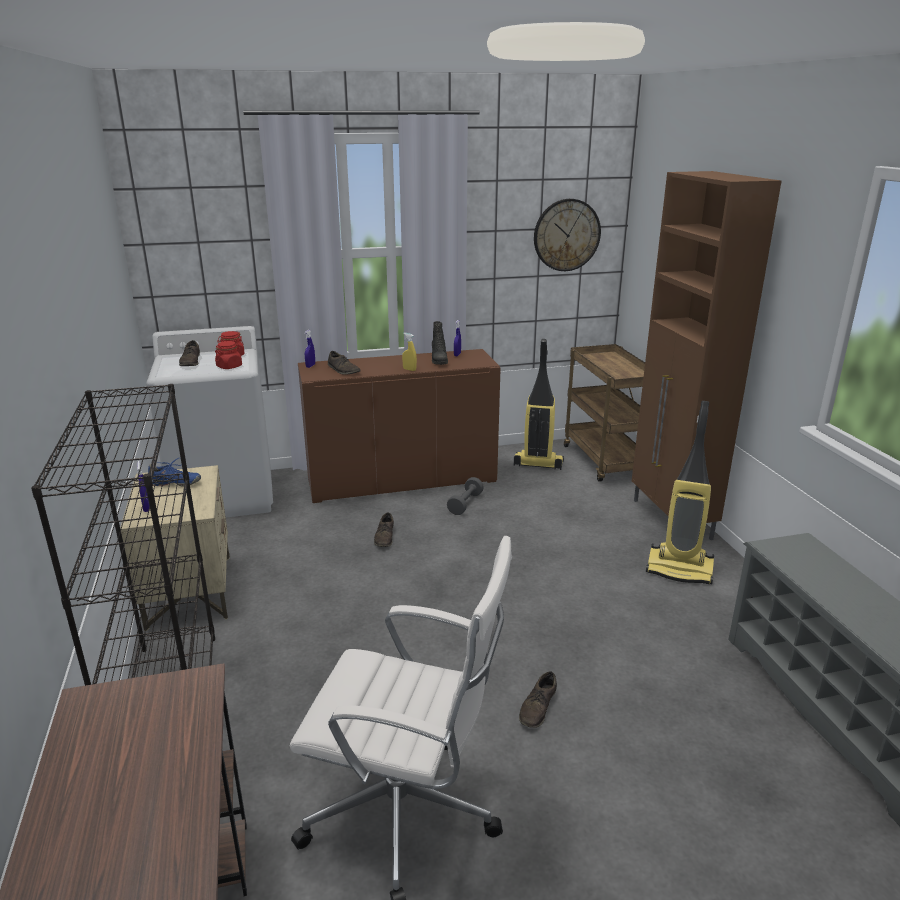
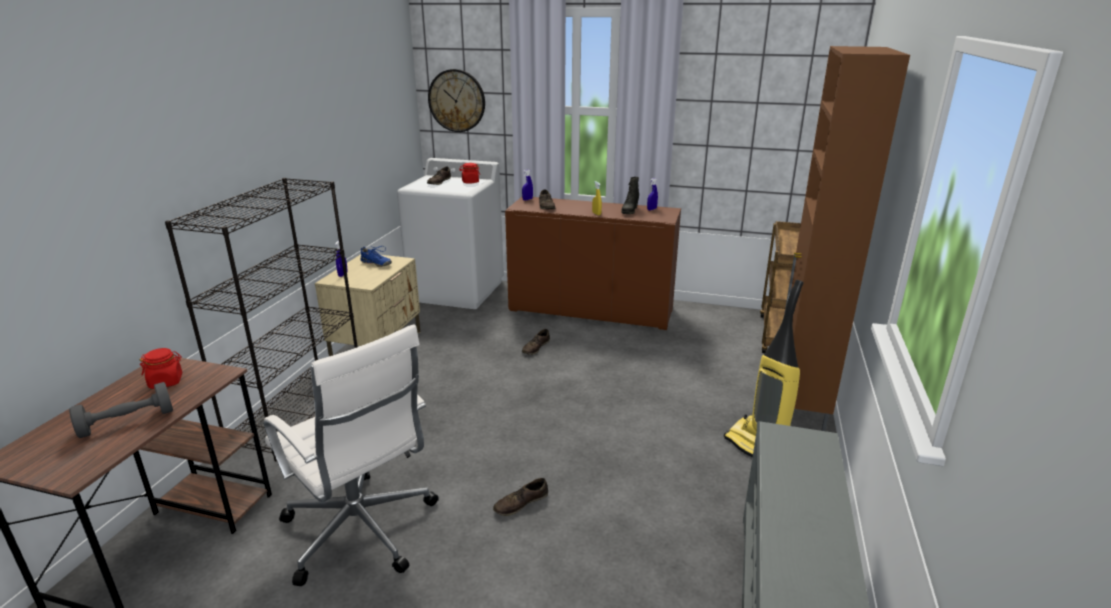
camera: 30 degrees right, 0 degrees up
red jar [215,341,242,369] -> red jar moved to [140,348,182,389]
grey dumbbell [447,477,484,515] -> grey dumbbell moved to [69,382,173,438]
vacuum cleaner [514,339,564,470] -> none
wall clock [534,199,601,271] -> wall clock moved to [428,69,485,132]

